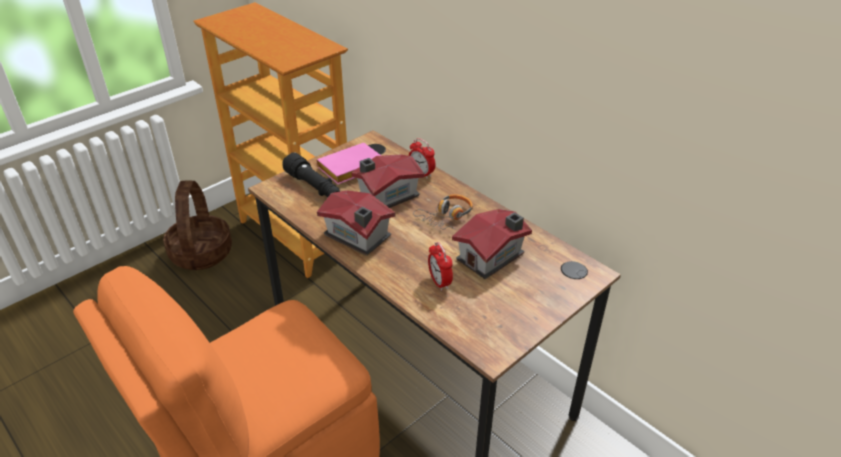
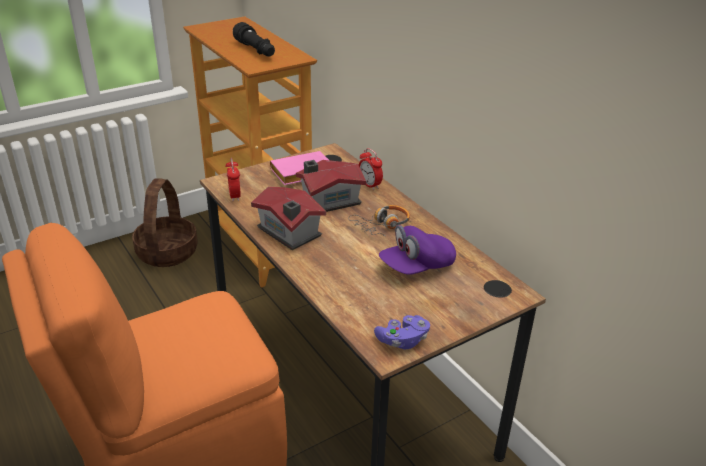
camera: 10 degrees right, 5 degrees down
black flashlight [282,152,340,197] -> black flashlight moved to [233,22,275,57]
alarm clock [428,242,453,291] -> alarm clock moved to [225,158,241,201]
toy house [452,209,532,279] -> purple cap [379,225,456,275]
none -> purple game controller [374,315,430,349]

